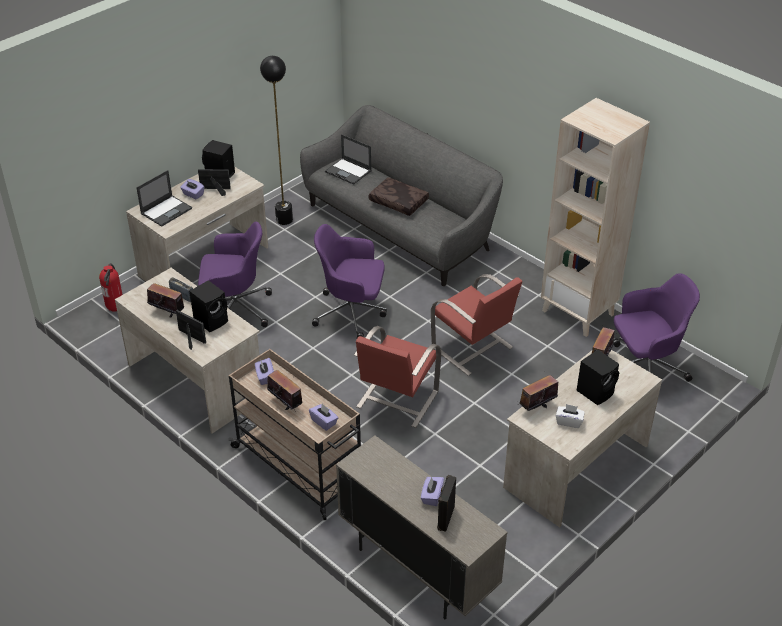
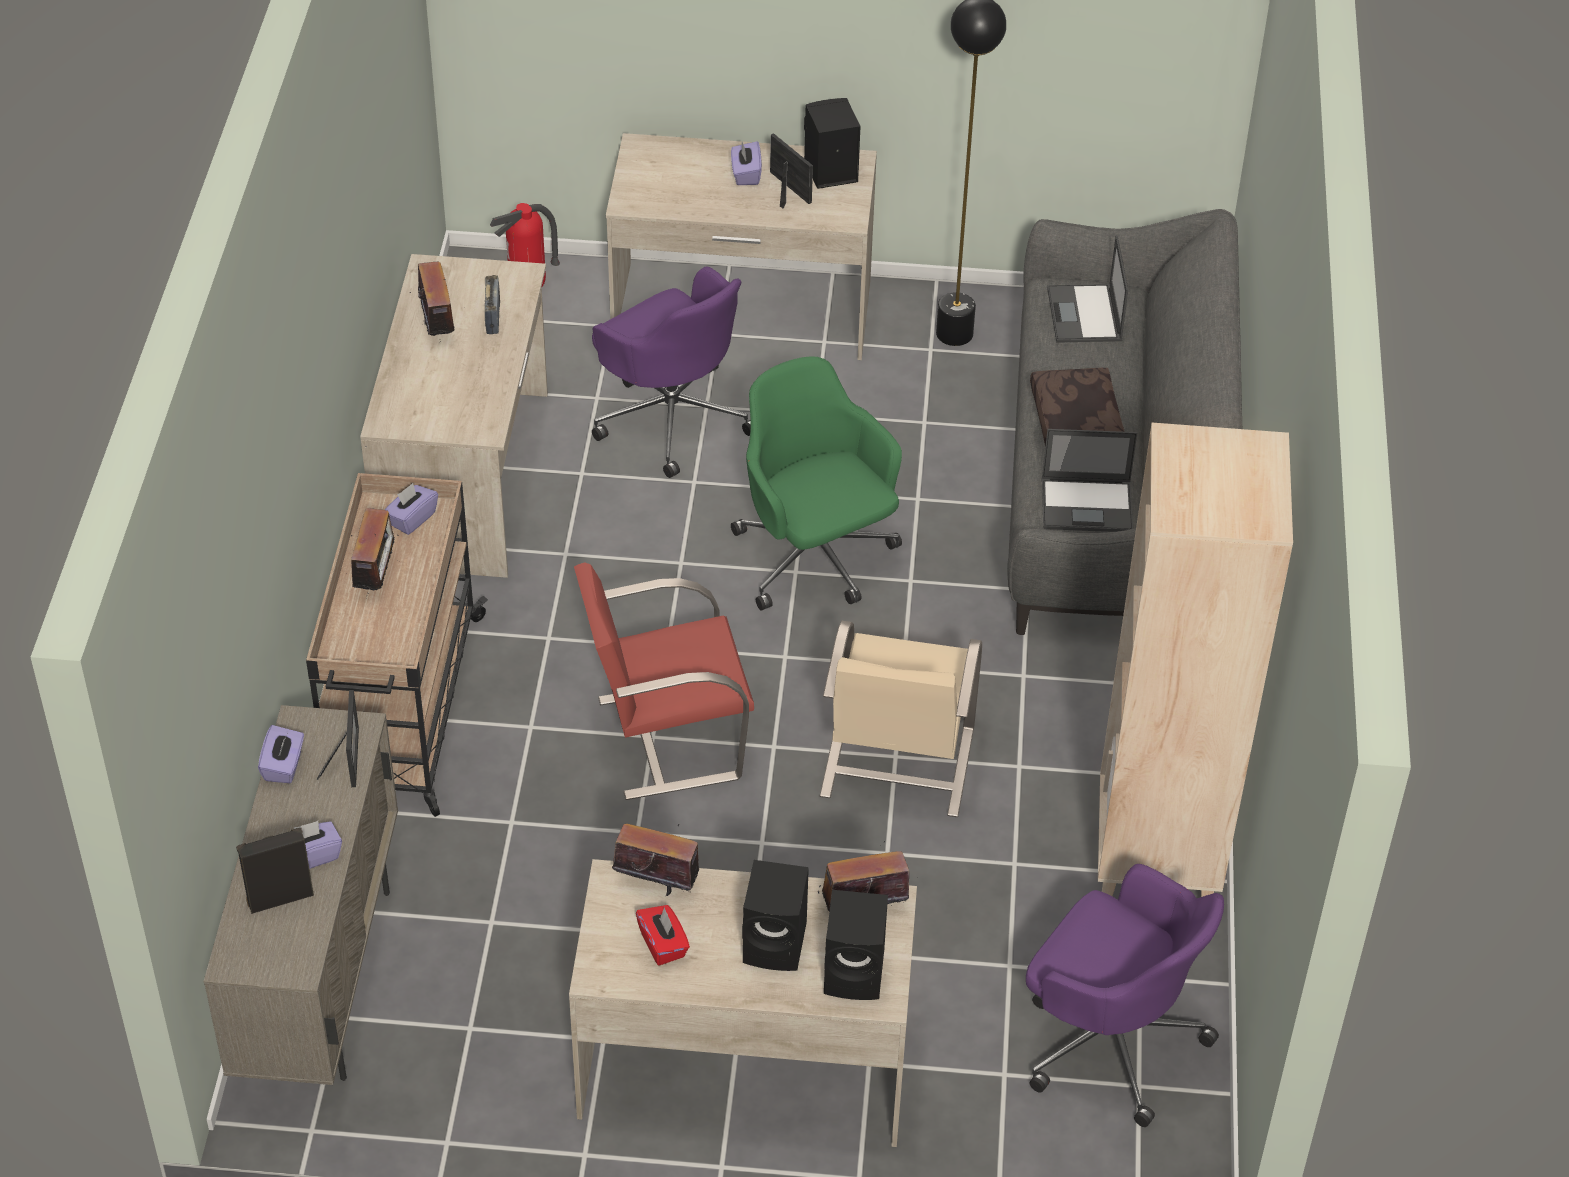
camera: 50 degrees right, 5 degrees up
laptop [136,170,192,227] -> laptop moved to [1042,429,1137,532]
picture frame [176,310,206,350] -> picture frame moved to [317,690,359,787]
black speaker [189,280,228,332] -> black speaker moved to [824,890,888,1000]
purple tissue box [309,404,338,431] -> purple tissue box moved to [258,725,304,783]
purple office chair [312,224,387,338] -> green office chair [731,357,902,610]
red chair [431,274,523,376] -> beige chair [820,621,982,817]
white tissue box [556,404,585,428] -> red tissue box [636,905,690,966]

